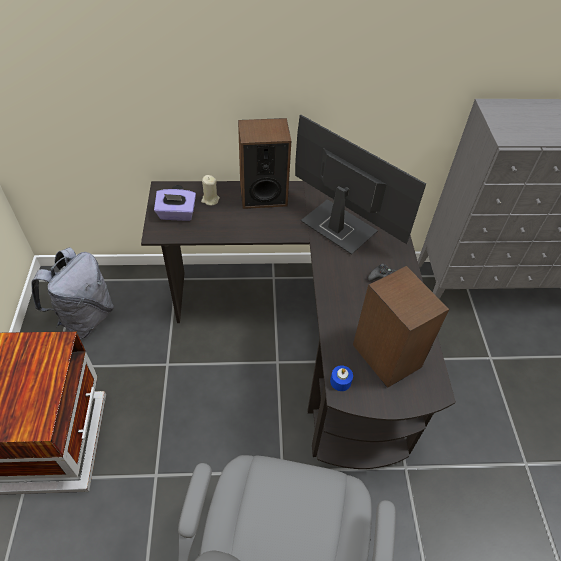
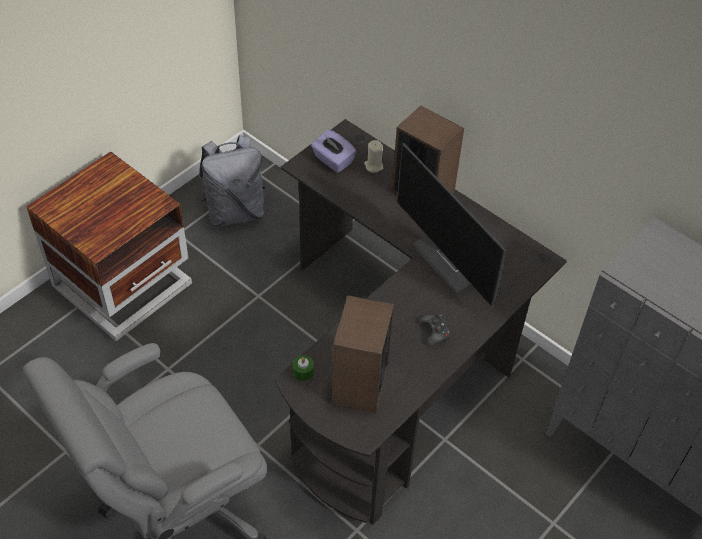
camera: 45 degrees right, 0 degrees up
monitor [295,115,426,255] -> monitor turned 150 degrees clockwise [397,143,506,307]
blue candle [330,366,353,391] -> green candle [293,355,314,381]

